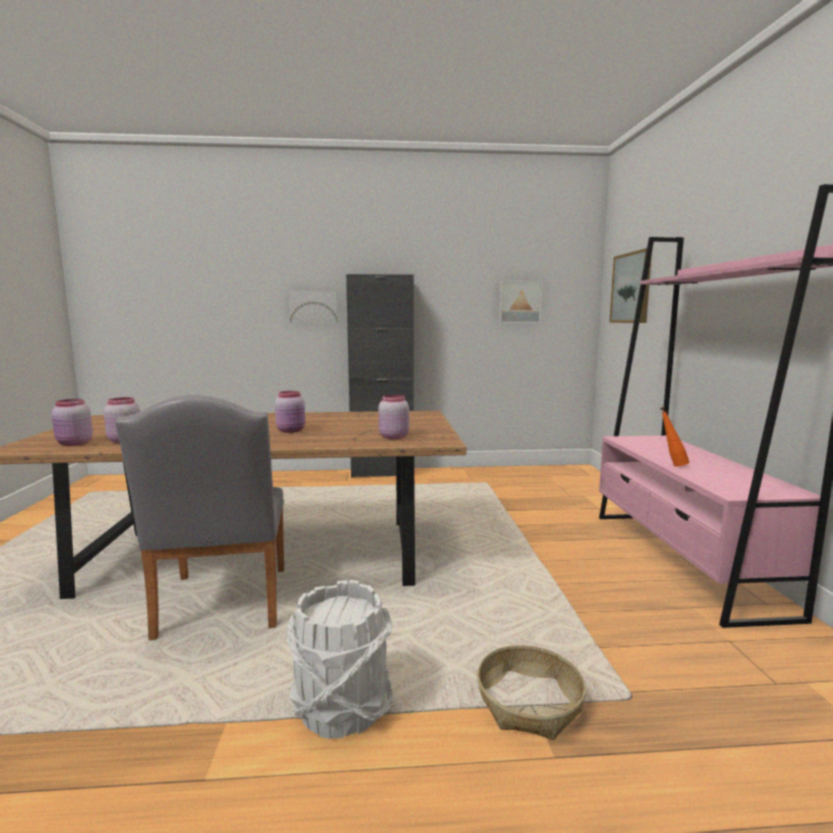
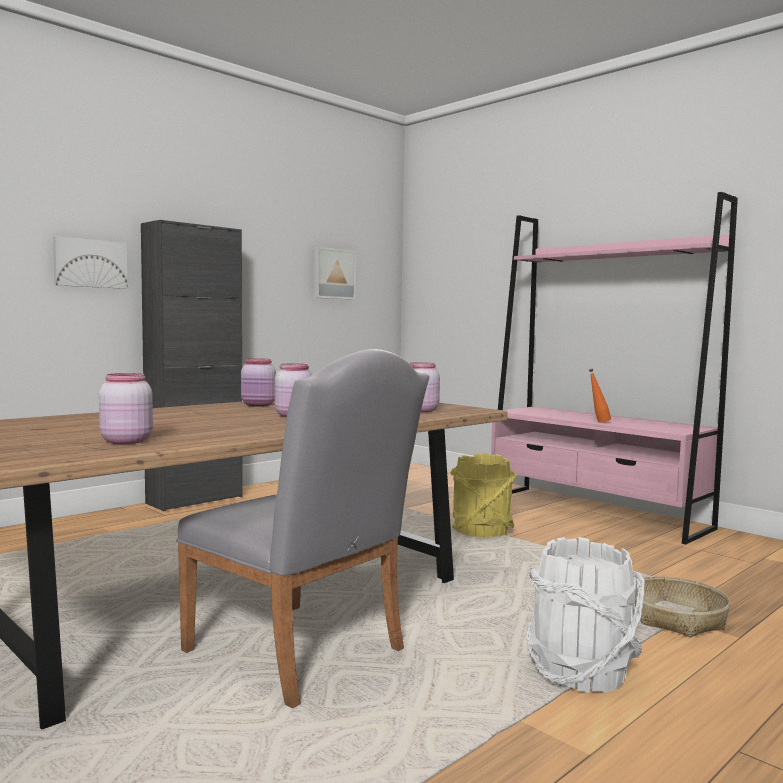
camera: 40 degrees left, 5 degrees down
pink jar [52,399,93,446] -> pink jar moved to [241,358,276,407]
picture [609,248,652,323] -> none
none -> yellow bucket [450,453,517,538]

